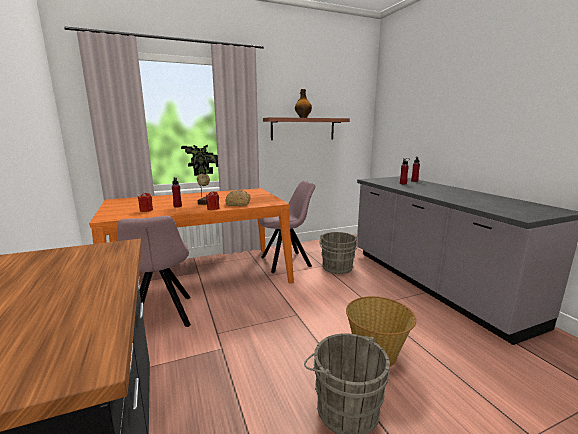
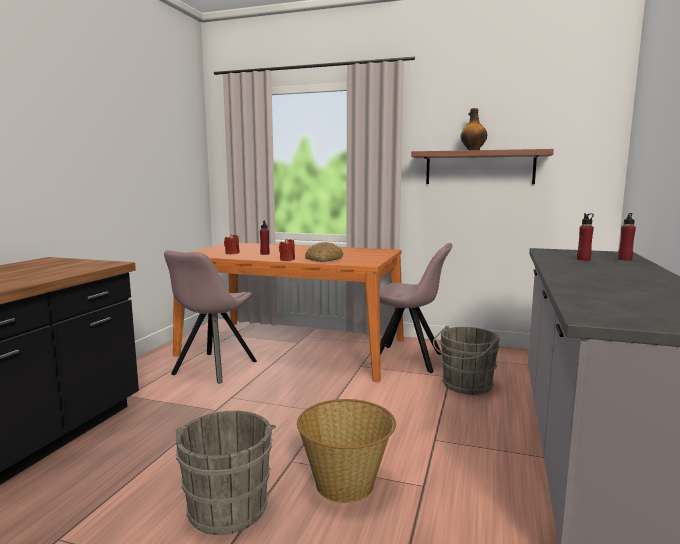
camera: 40 degrees right, 5 degrees down
potted plant [181,145,218,205] -> none

